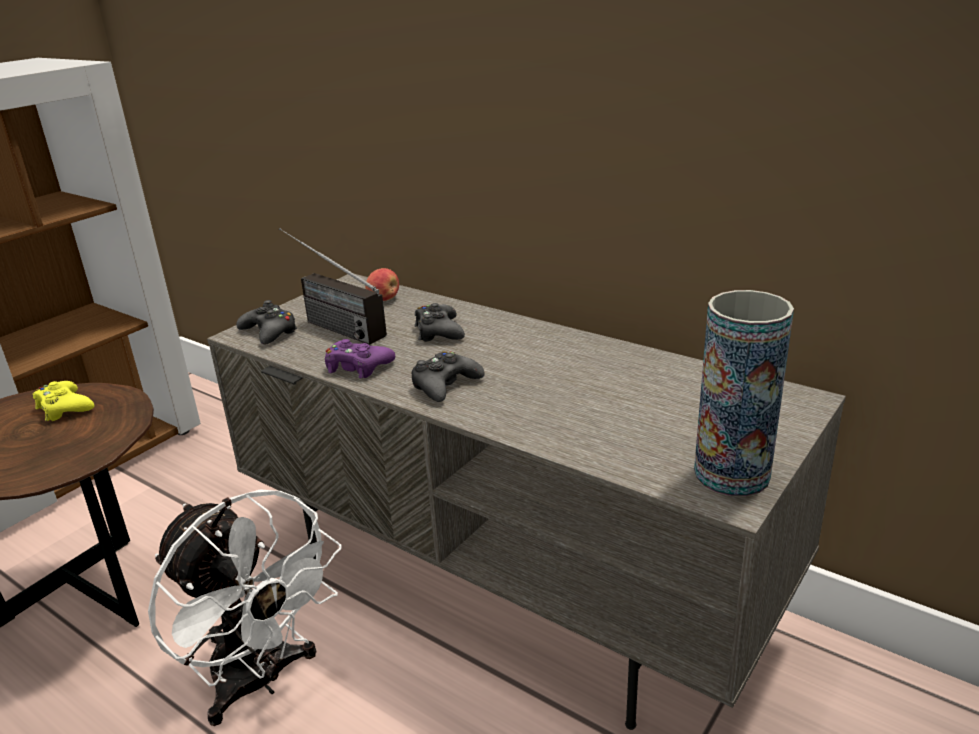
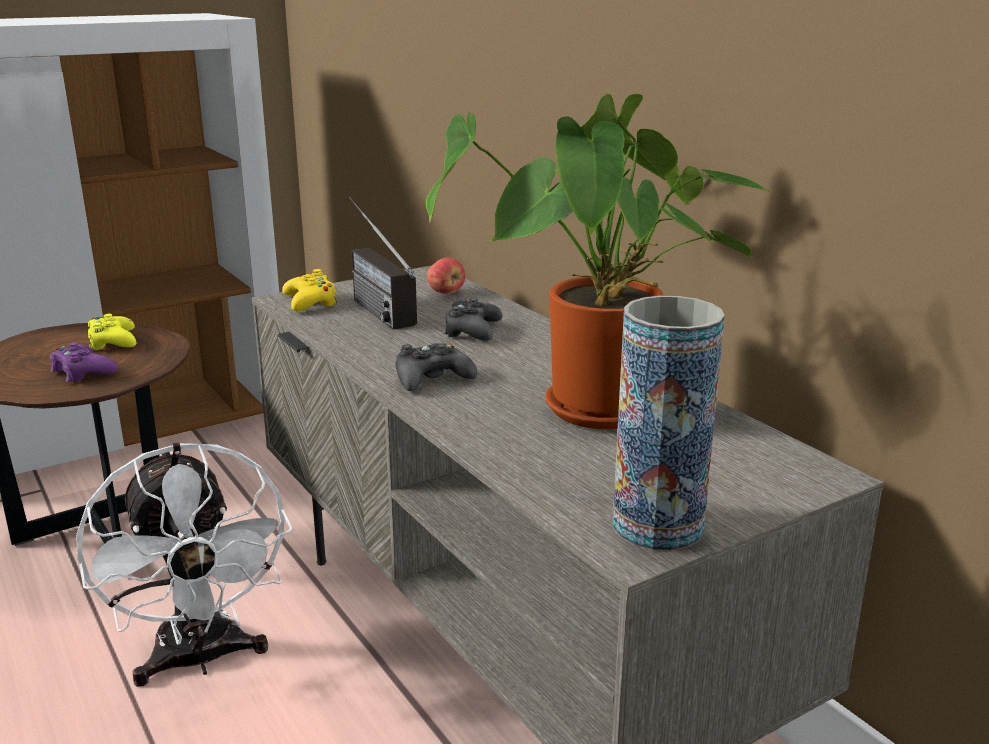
camera: 20 degrees right, 5 degrees down
black game controller [236,300,297,345] -> yellow game controller [282,269,337,311]
purple game controller [325,339,395,379] -> purple game controller moved to [50,342,118,382]
none -> potted plant [426,94,774,429]

